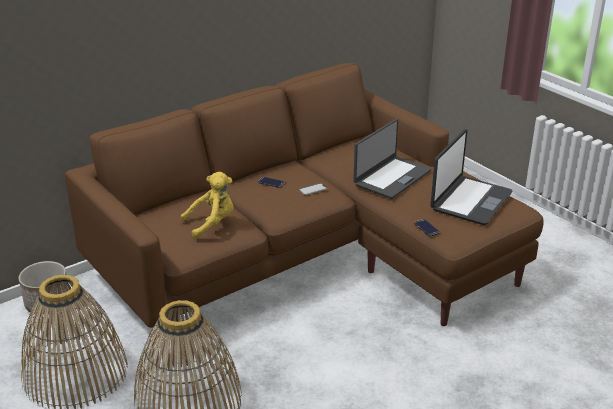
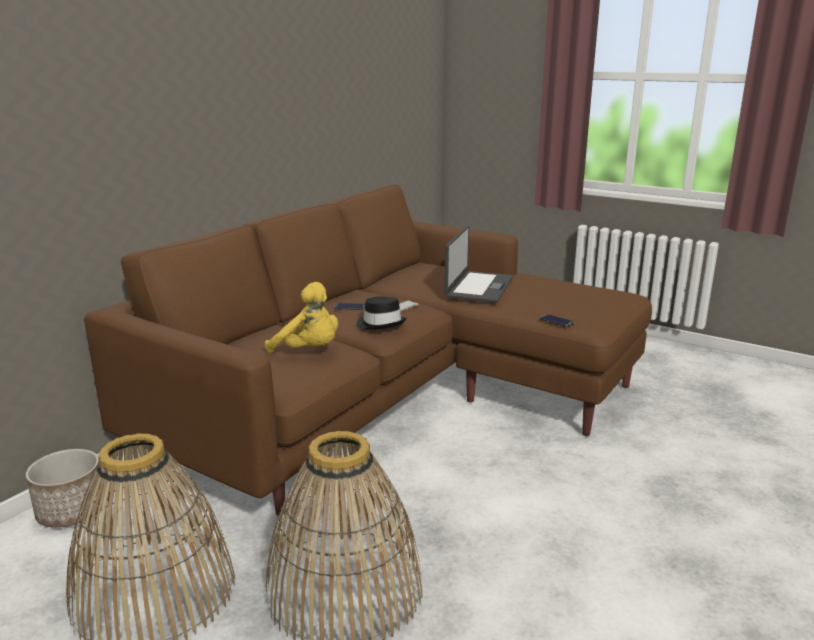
camera: 20 degrees left, 10 degrees down
yellow plush toy [181,172,234,239] -> yellow plush toy turned 75 degrees clockwise [265,282,338,354]
laptop [430,129,512,225] -> none
none -> black hat [357,296,406,329]

